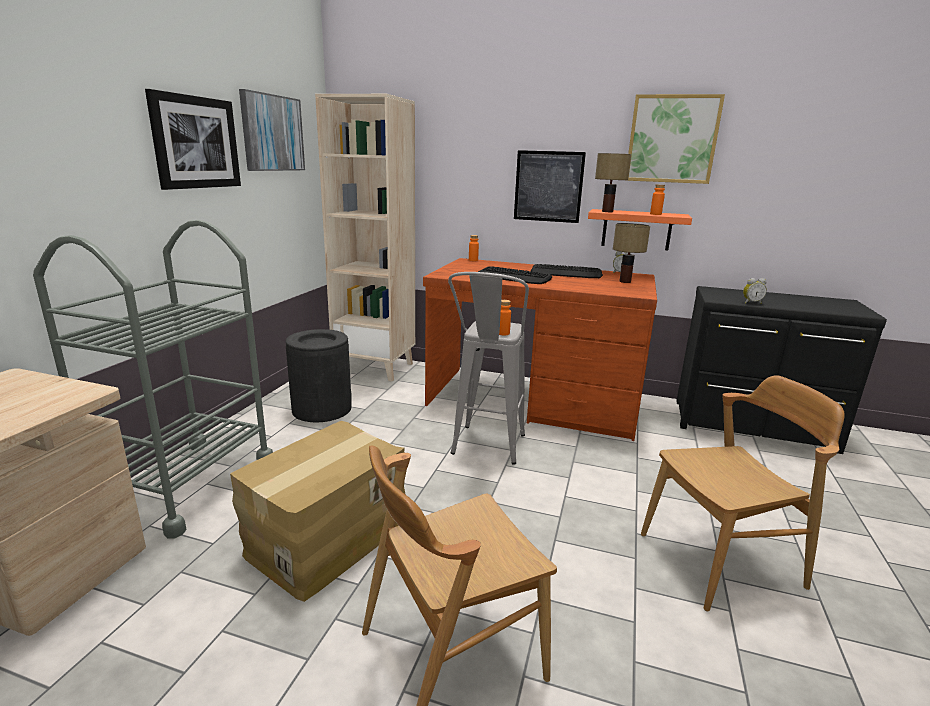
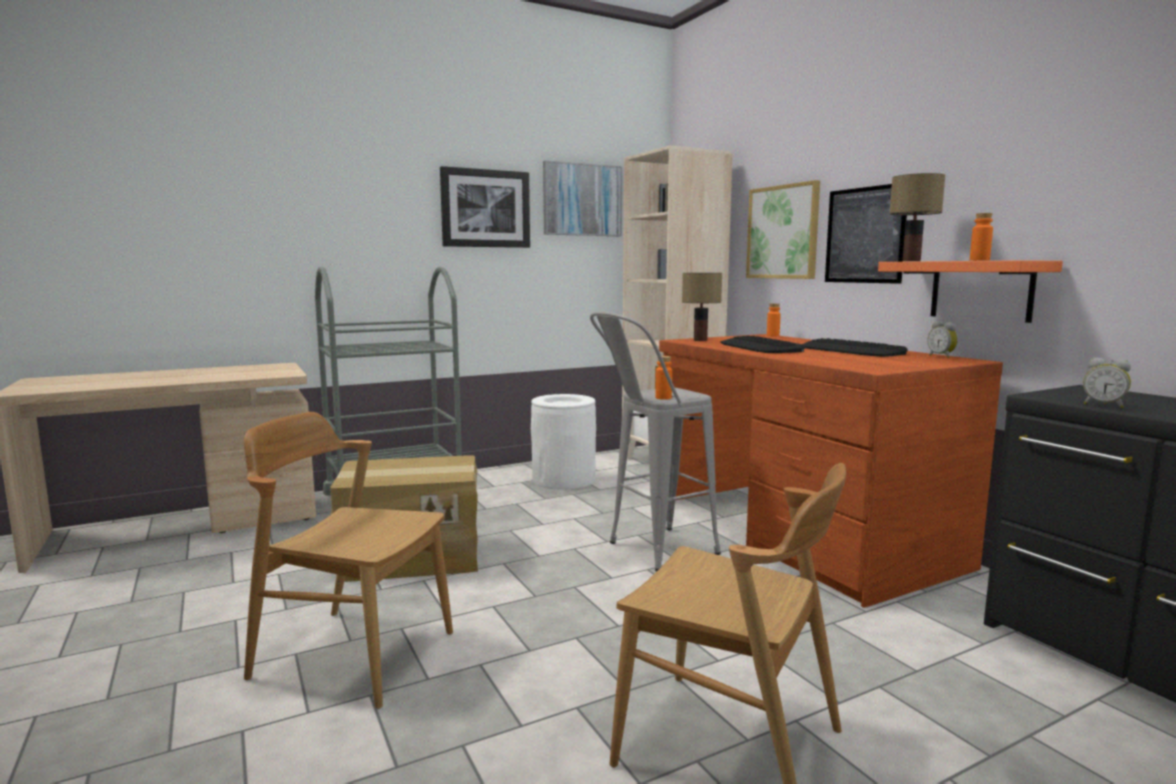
camera: 45 degrees right, 10 degrees down
black trash can [286,329,352,422] -> white trash can [531,394,596,490]
table lamp [613,223,650,283] -> table lamp moved to [682,273,722,341]
picture [625,94,725,184] -> picture moved to [746,180,820,279]

